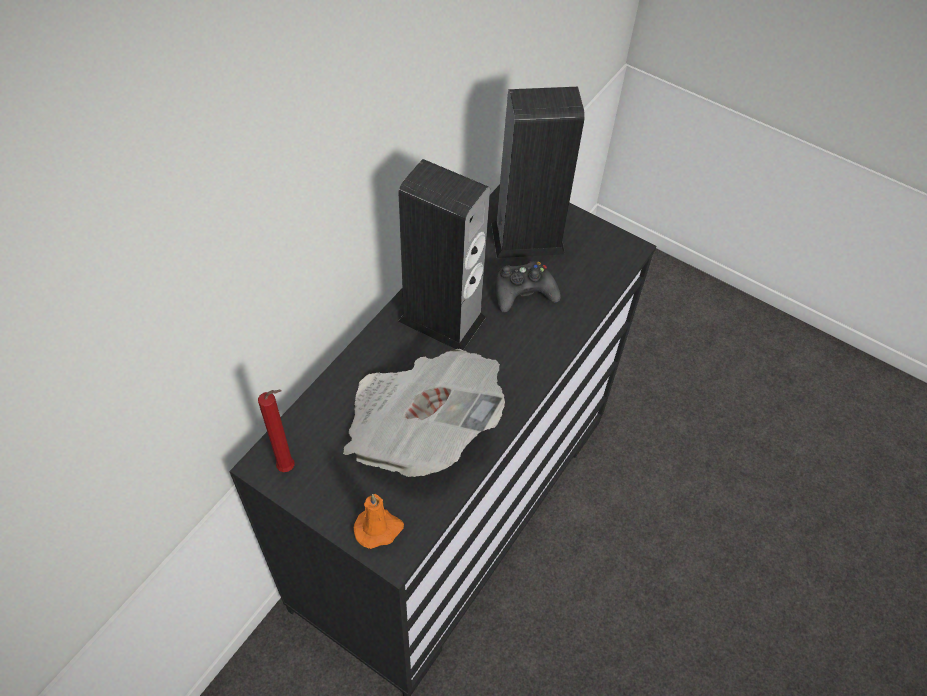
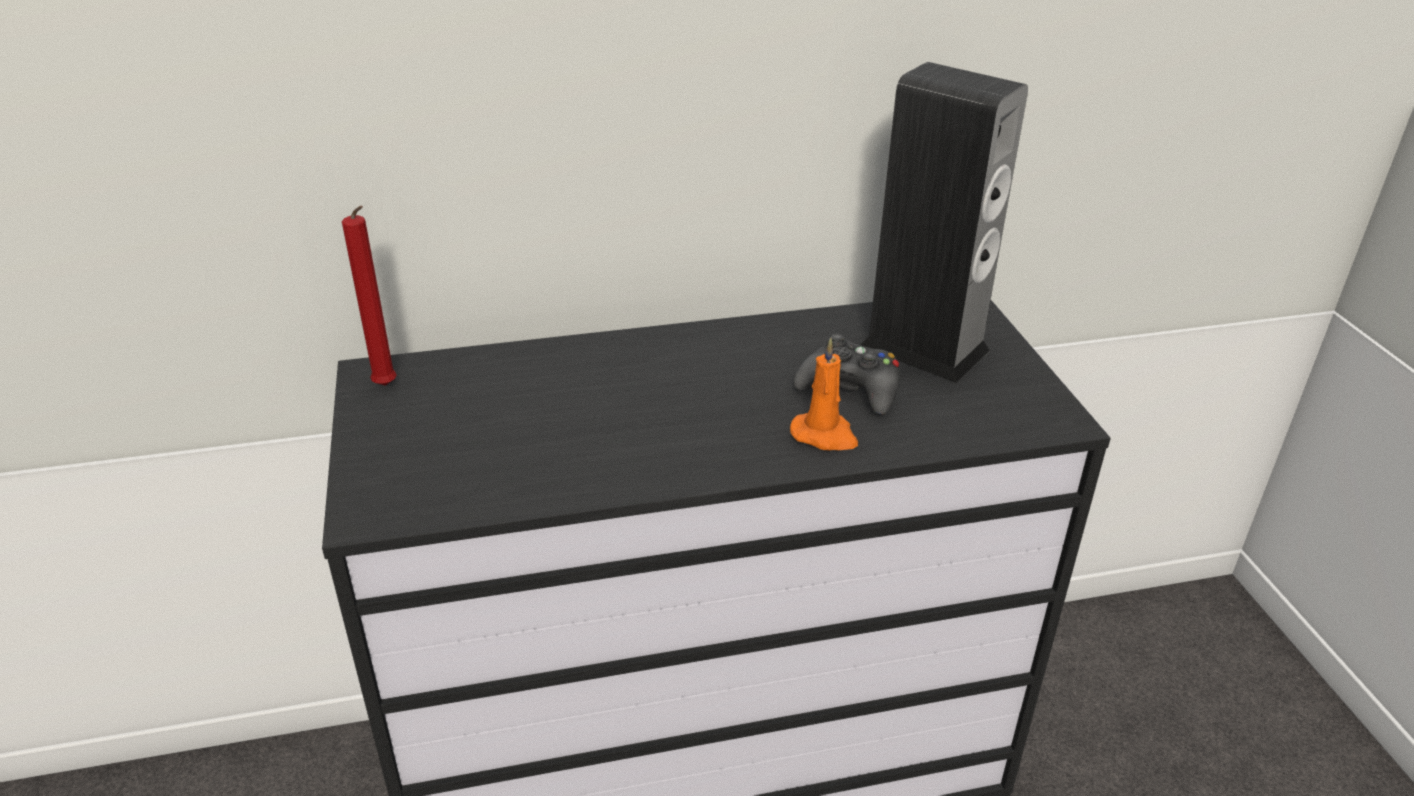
camera: 45 degrees right, 20 degrees down
newspaper [343,349,505,477] -> none
orange candle [354,494,404,549] -> orange candle moved to [790,338,858,451]
speaker [398,159,490,350] -> none

